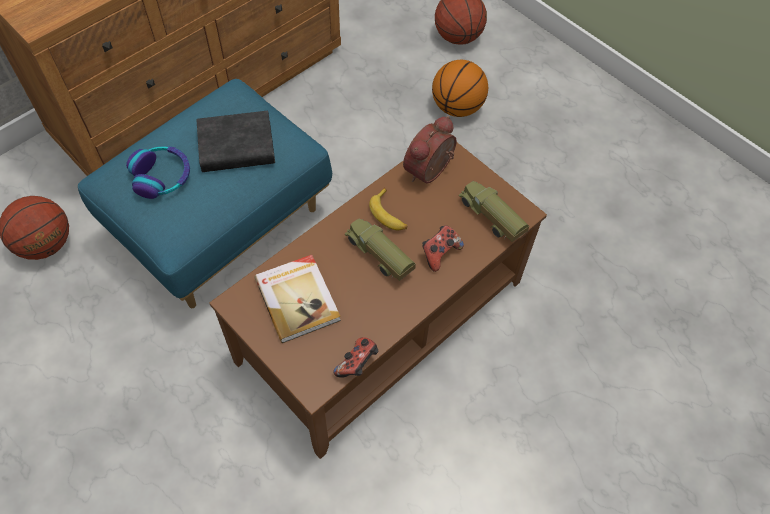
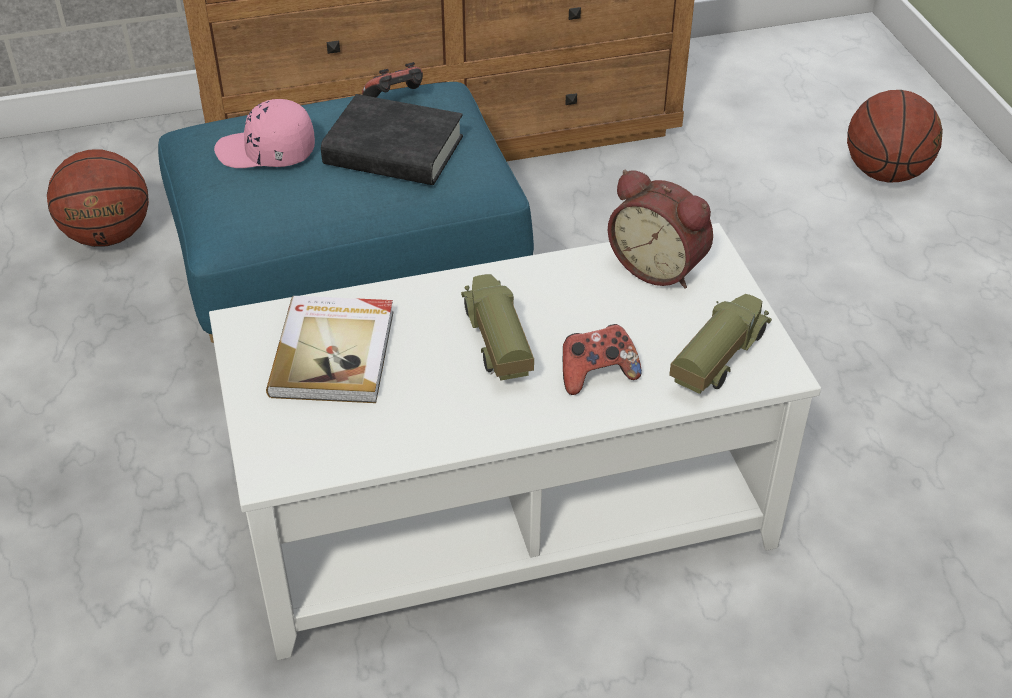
camera: 30 degrees right, 15 degrees down
headphones [126,146,190,199] -> pink cap [214,99,315,168]
brown coffee table [210,142,547,459] -> white coffee table [209,223,821,660]
game controller [333,337,378,378] -> game controller moved to [362,62,423,97]
banana [369,187,407,230] -> none
alarm clock [403,116,457,184] -> alarm clock turned 120 degrees counterclockwise [608,170,713,289]
basketball [432,60,488,117] -> none
toy truck [458,181,529,242] -> toy truck turned 45 degrees clockwise [669,294,772,394]

